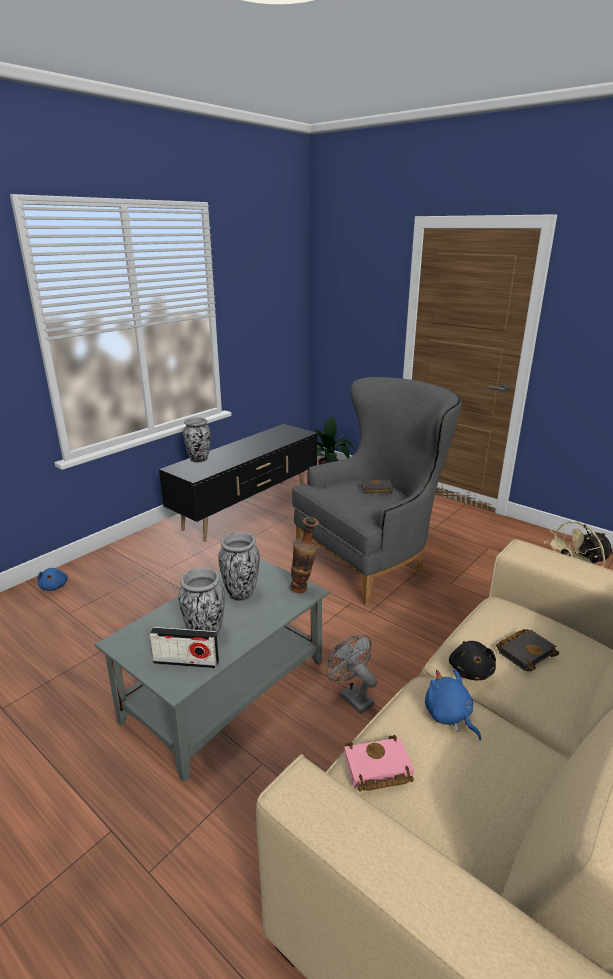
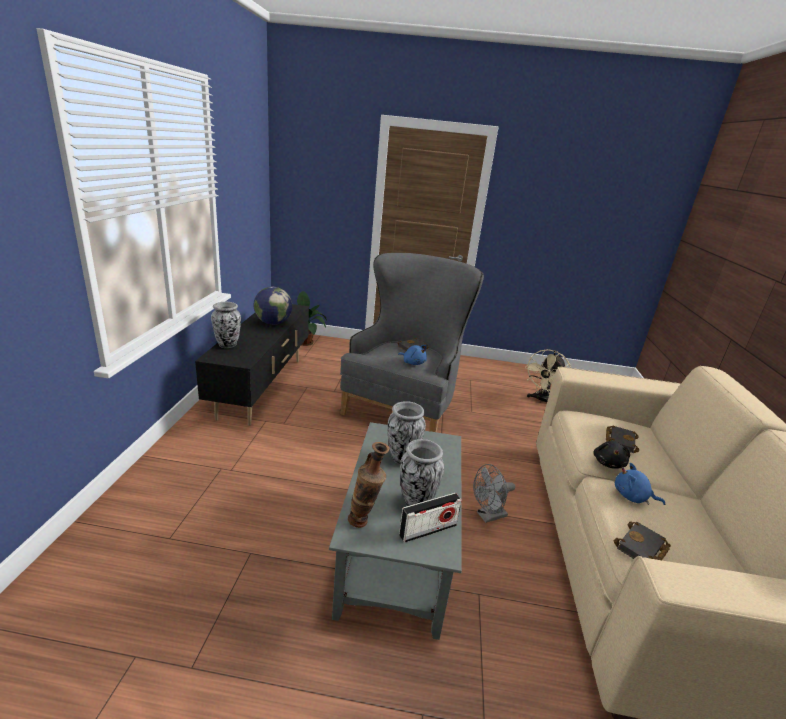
camera: 35 degrees left, 0 degrees up
blue plush toy [37,568,68,591] -> blue plush toy moved to [398,345,427,365]
vase [290,517,319,593] -> vase moved to [348,442,390,528]
grey fan [327,635,377,714] -> grey fan turned 45 degrees counterclockwise [473,464,515,523]
pink book [344,735,414,791] -> black book [613,521,671,560]
black plush toy [449,641,496,680] -> black plush toy turned 45 degrees clockwise [593,441,630,469]
none -> globe [253,287,292,325]

